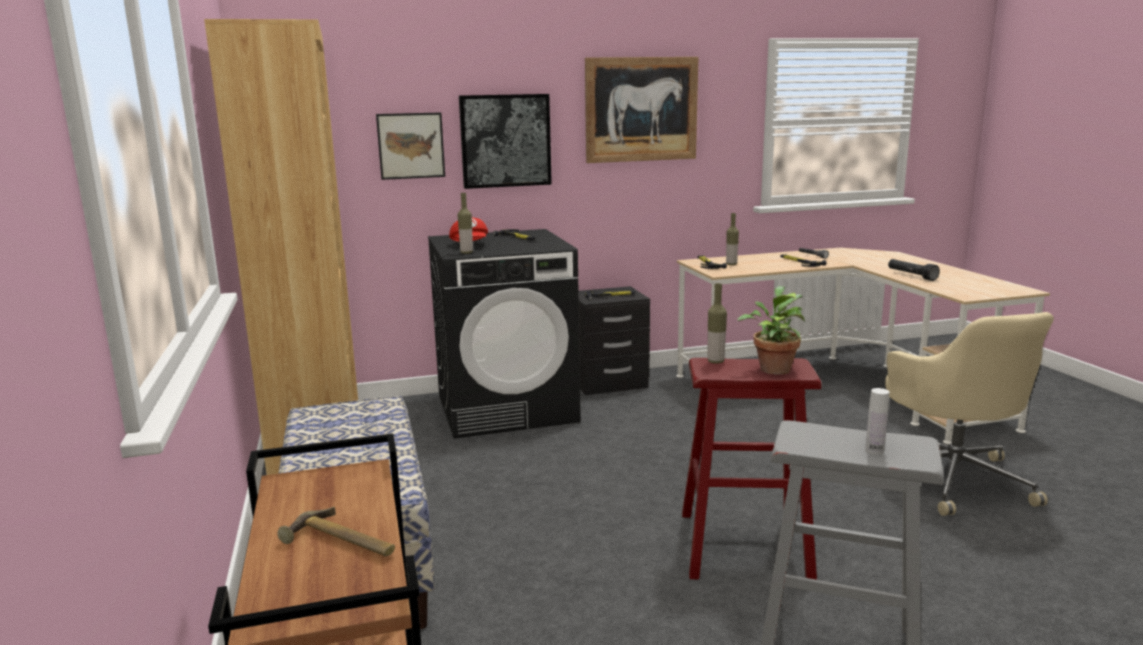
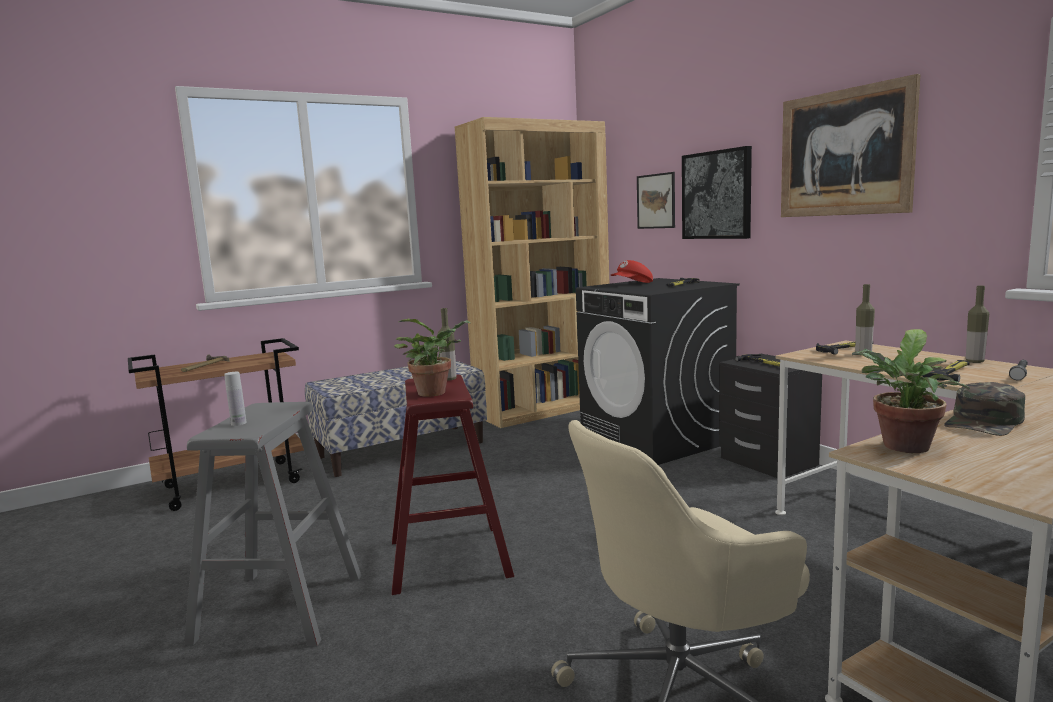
camera: 75 degrees right, 5 degrees down
bottle [458,193,473,254] -> bottle moved to [966,286,989,363]
black flashlight [888,259,940,281] -> green cap [944,382,1025,436]
none -> potted plant [852,329,970,453]

